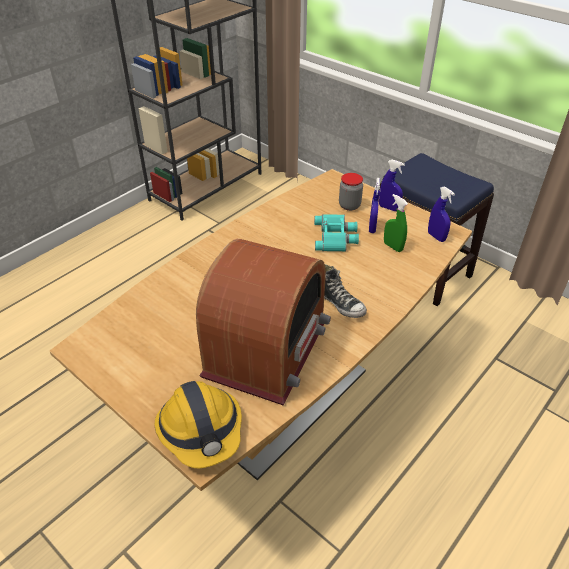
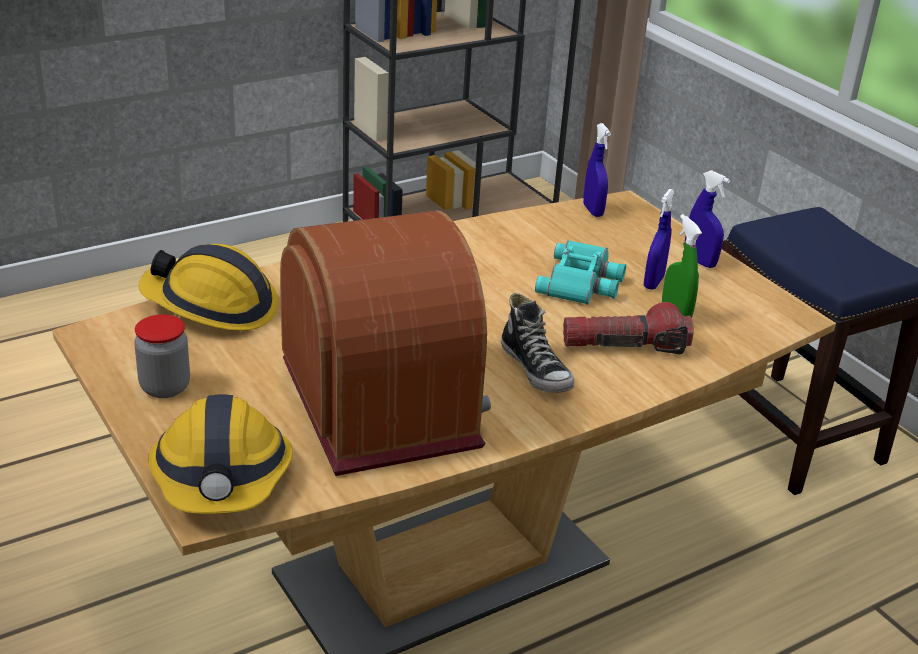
camera: 15 degrees right, 10 degrees down
radio [196,239,331,406] -> radio turned 60 degrees counterclockwise [280,211,491,476]
jar [339,173,363,211] -> jar moved to [134,314,190,398]
blue spray bottle [428,186,455,242] -> blue spray bottle moved to [583,123,611,217]
none -> hard hat [138,244,278,331]
none -> flashlight [563,302,693,354]

